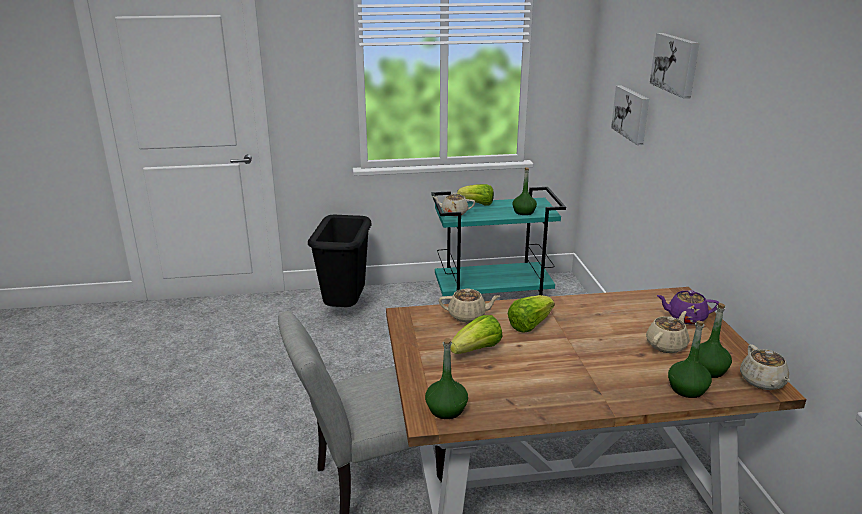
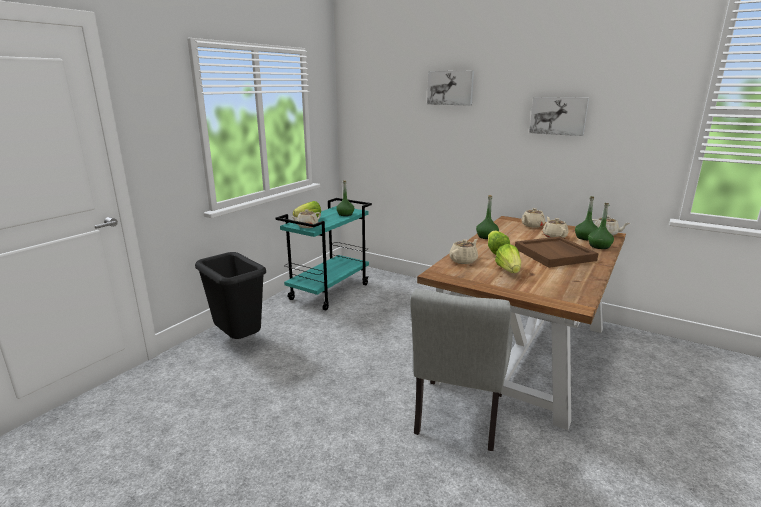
camera: 50 degrees left, 5 degrees down
green bottle [425,338,468,419] -> green bottle moved to [476,195,499,239]
picture [611,86,649,145] -> picture moved to [529,97,589,136]
purple teapot [657,290,719,324] -> beige teapot [521,208,545,227]
none -> brown tray [515,236,599,268]

